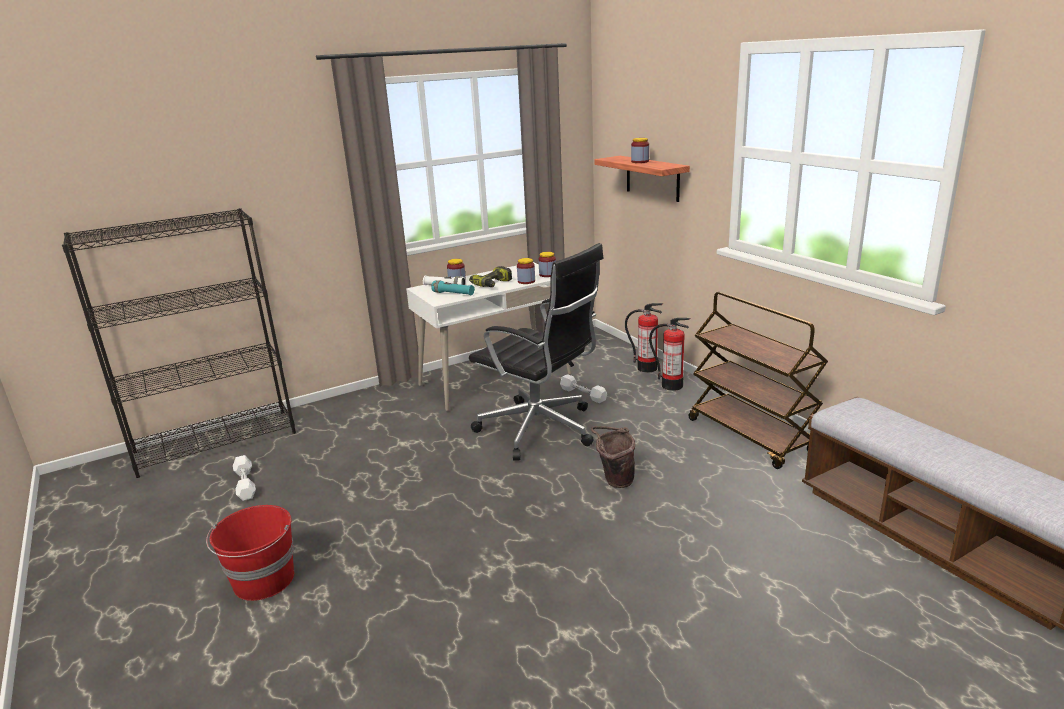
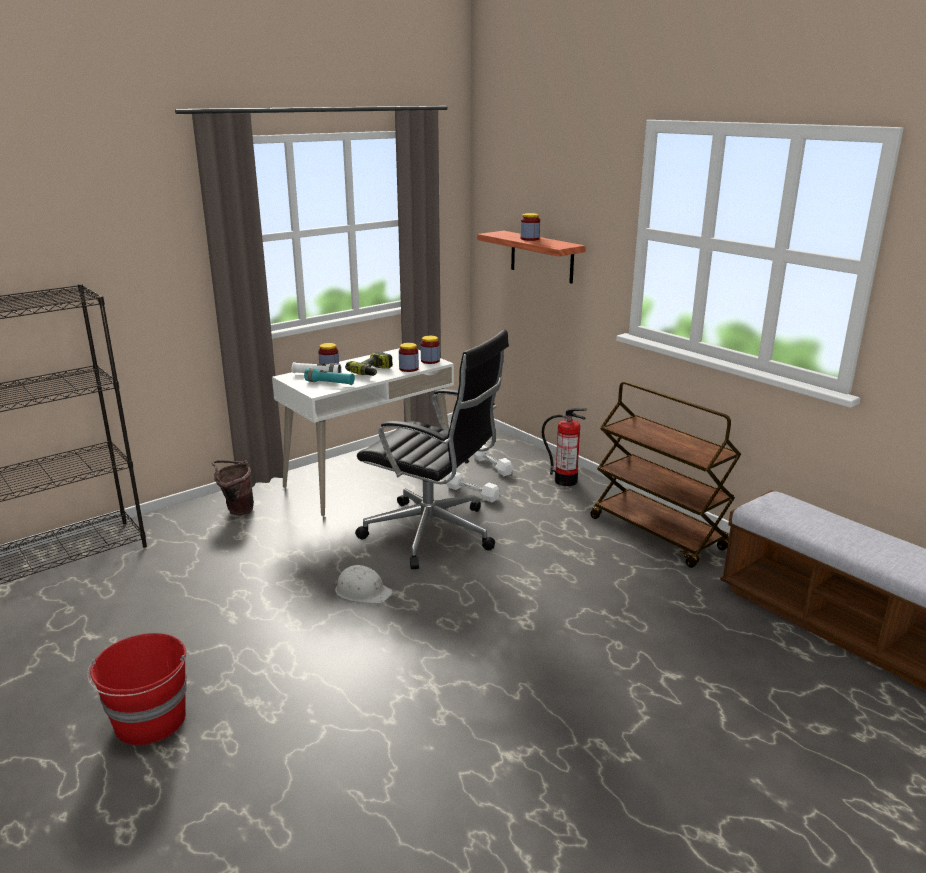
camera: 10 degrees left, 0 degrees up
white dumbbell [233,455,256,501] -> white dumbbell moved to [473,445,514,476]
brown bucket [591,426,635,488] -> brown bucket moved to [212,460,254,515]
fire extinguisher [625,303,663,373] -> none
none -> white hard hat [333,565,393,604]

